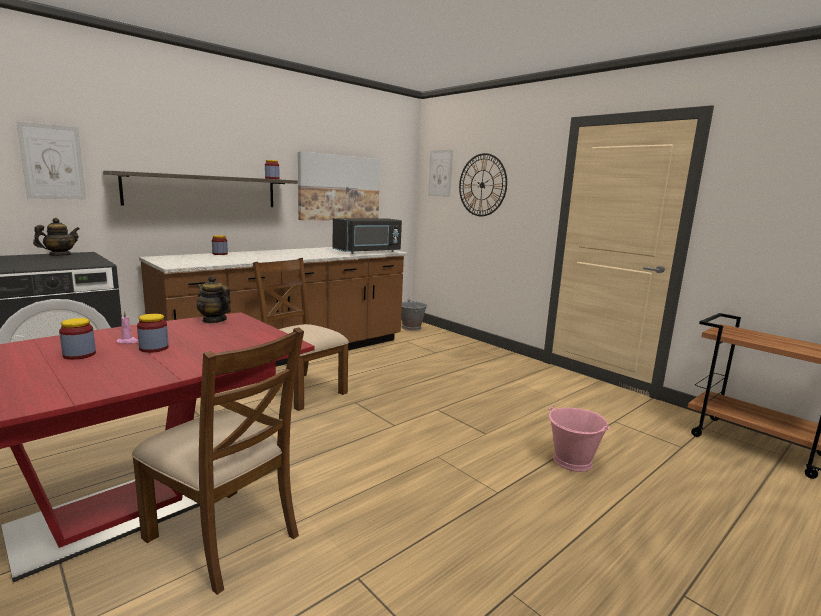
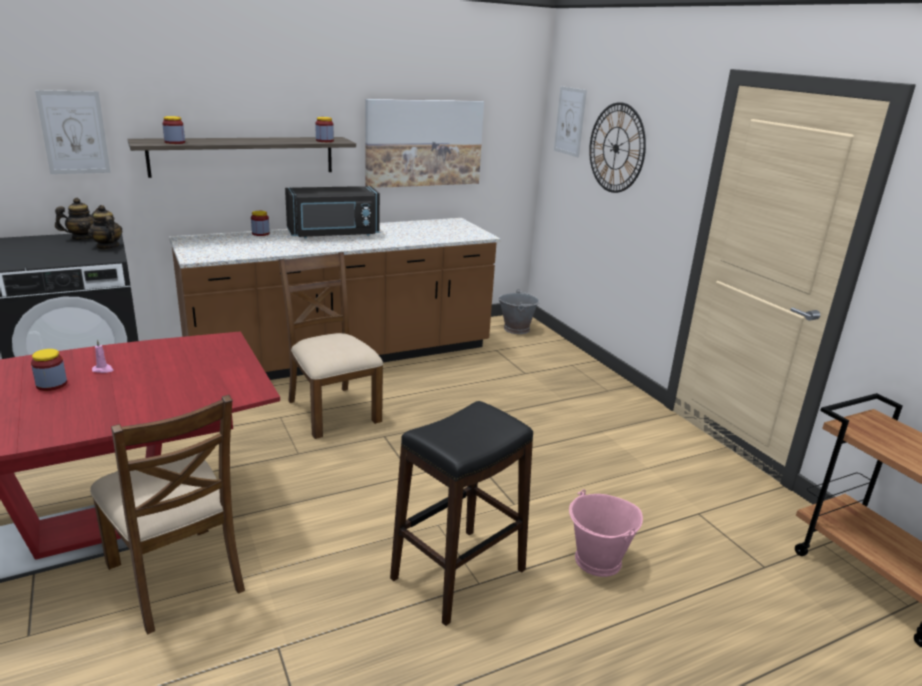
camera: 15 degrees right, 10 degrees up
jar [137,314,169,353] -> jar moved to [162,116,185,144]
teapot [196,275,231,323] -> teapot moved to [88,205,122,249]
black microwave [333,218,402,254] -> black microwave moved to [285,186,380,238]
none -> black stool [390,401,533,626]

